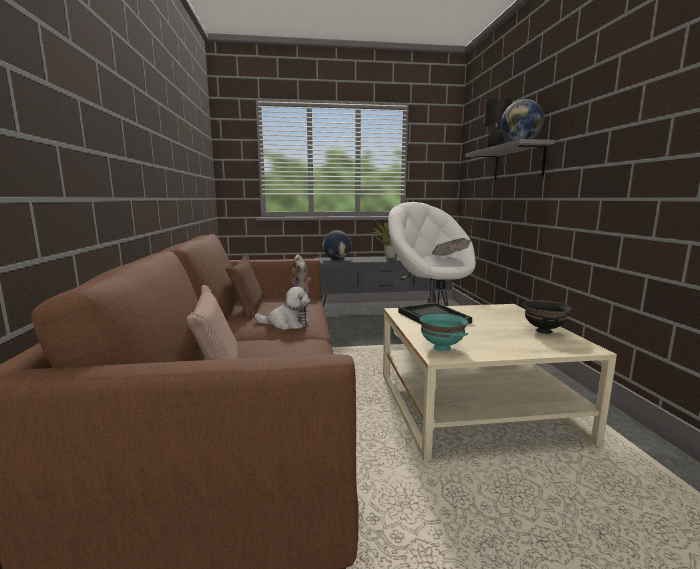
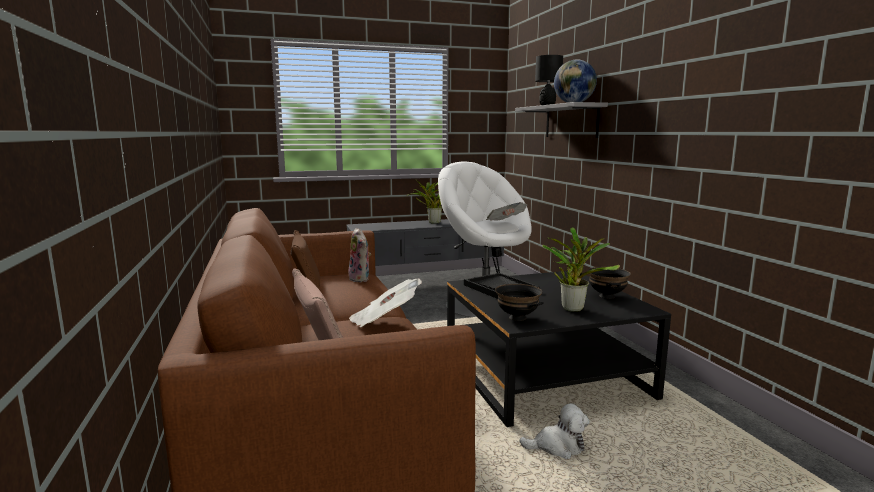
camera: 10 degrees left, 0 degrees up
plush toy [255,287,310,330] -> plush toy moved to [519,403,590,459]
globe [323,230,352,260] -> none
beige coffee table [383,304,617,461] -> black coffee table [447,271,671,427]
turquoise bowl [419,313,469,351] -> black bowl [495,284,544,321]
none -> newspaper [349,279,422,327]
none -> potted plant [542,227,620,312]

